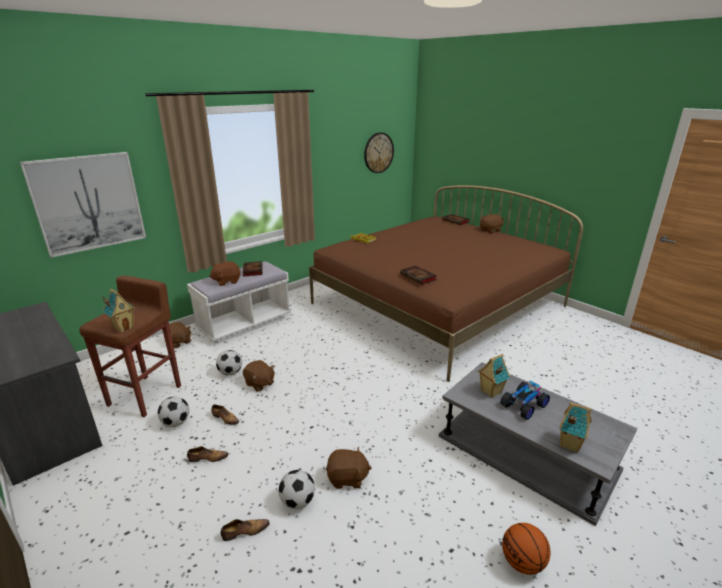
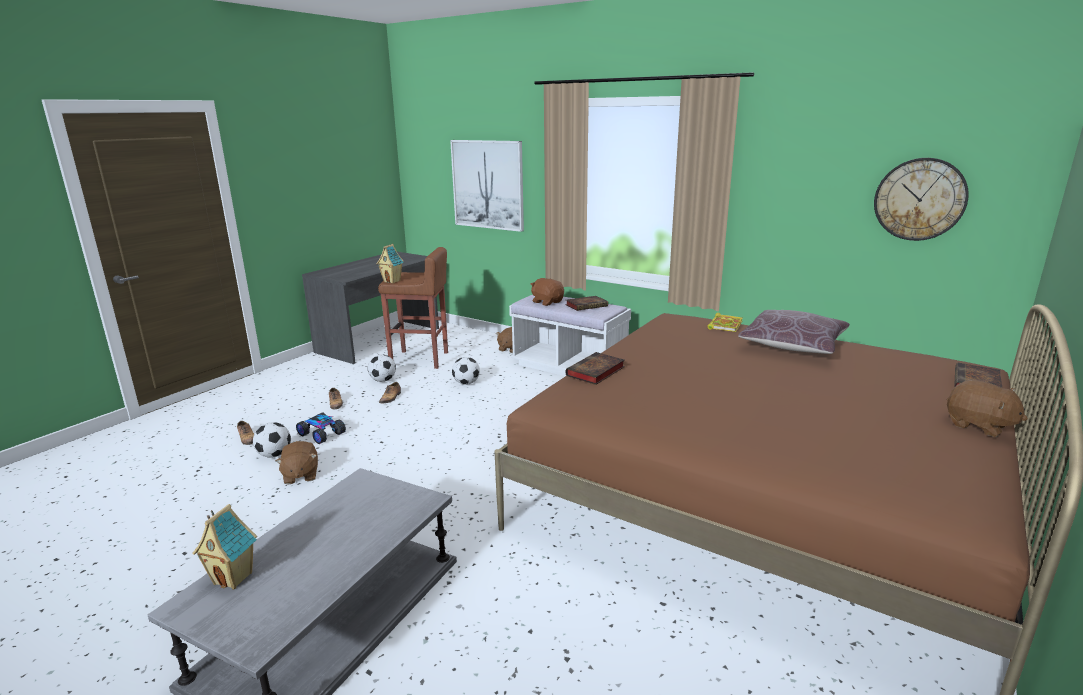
camera: 75 degrees right, 5 degrees down
brown plush toy [243,360,275,392] -> none
toy house [478,354,511,398] -> none
toy car [500,381,550,420] -> toy car moved to [296,413,346,444]
basketball [502,523,551,575] -> none
none -> brown pillow [738,310,850,354]

